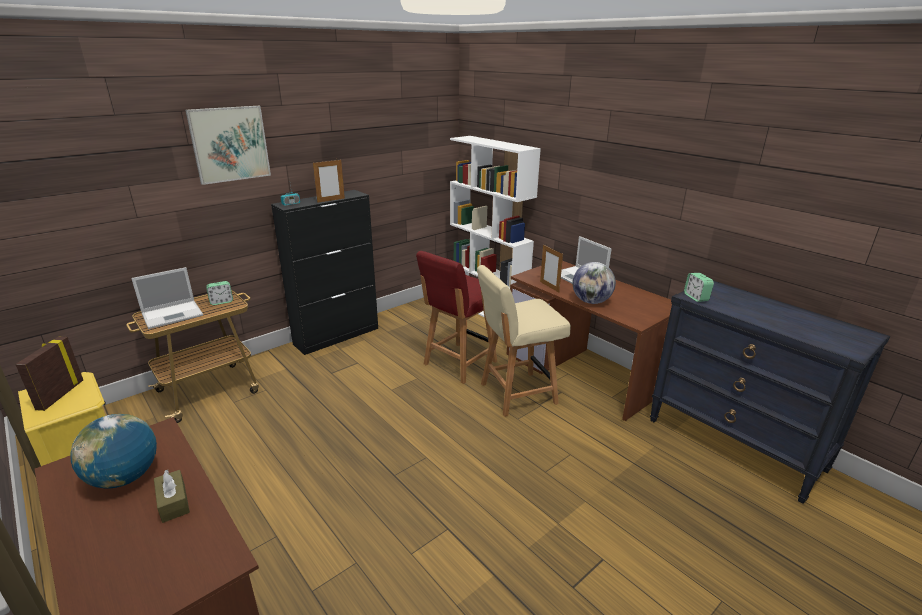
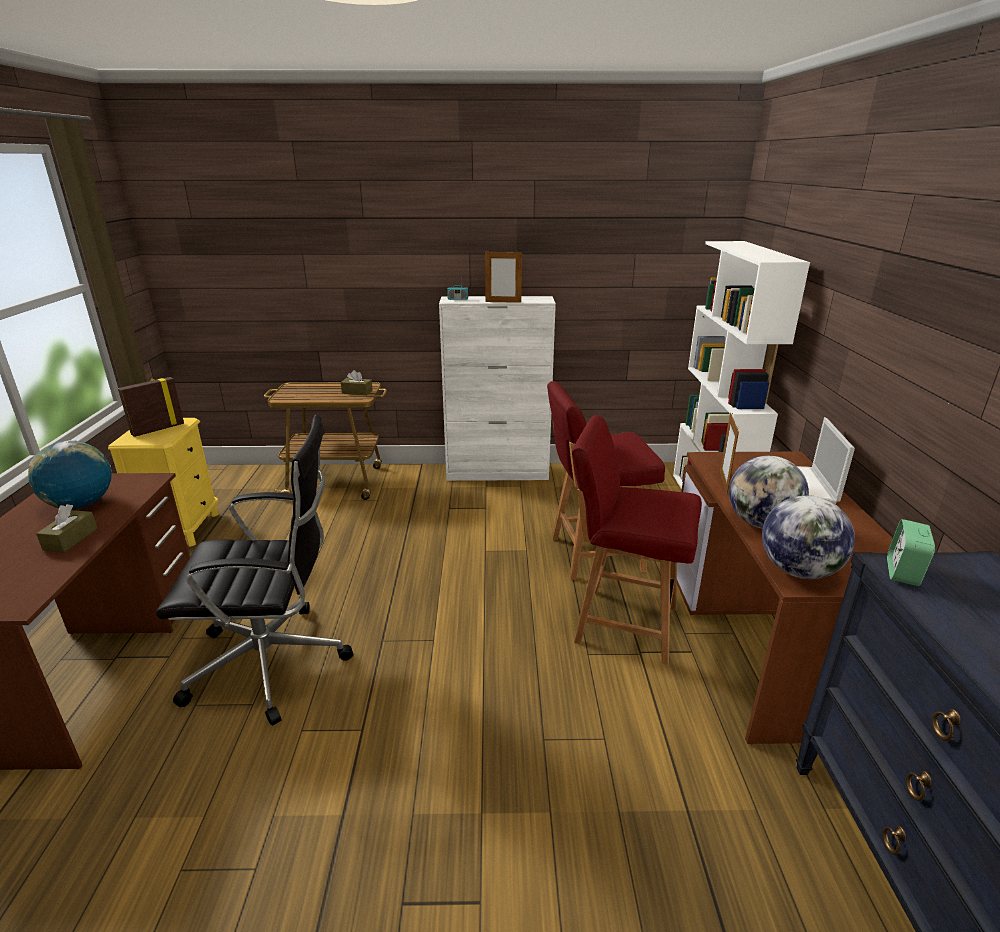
camera: 40 degrees right, 0 degrees up
laptop [131,267,203,329] -> none
picture [185,106,271,185] -> none
alarm clock [206,281,233,305] -> brown tissue box [341,370,373,395]
black cabinet [271,190,378,355] -> white cabinet [439,296,556,481]
beige chair [477,265,571,417] -> red chair [572,415,702,665]
none -> black office chair [156,415,353,725]
none -> globe [762,495,855,579]

